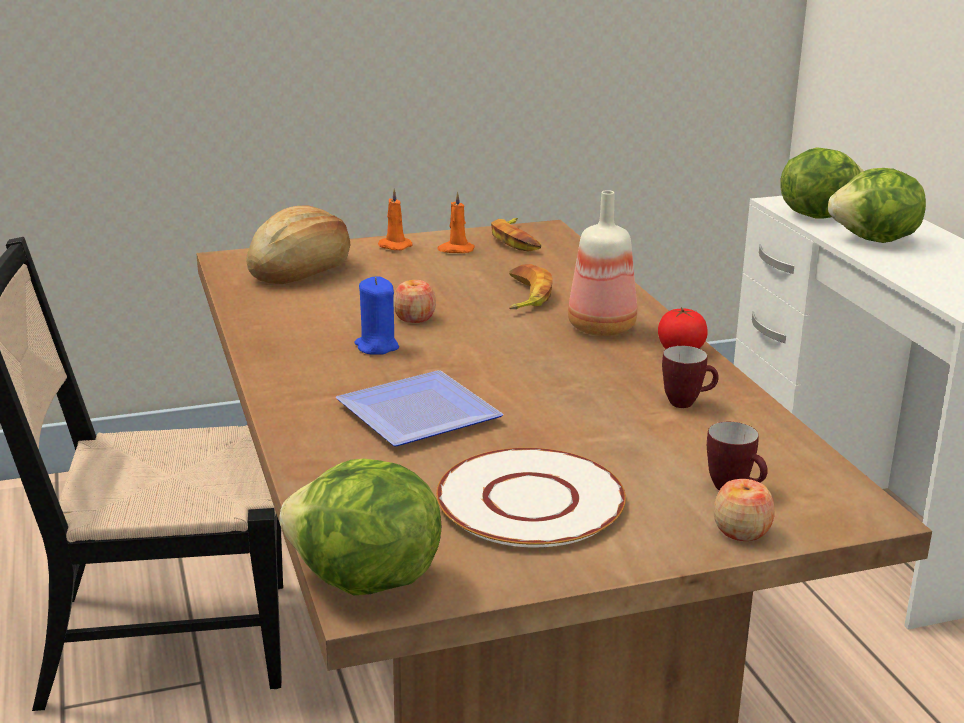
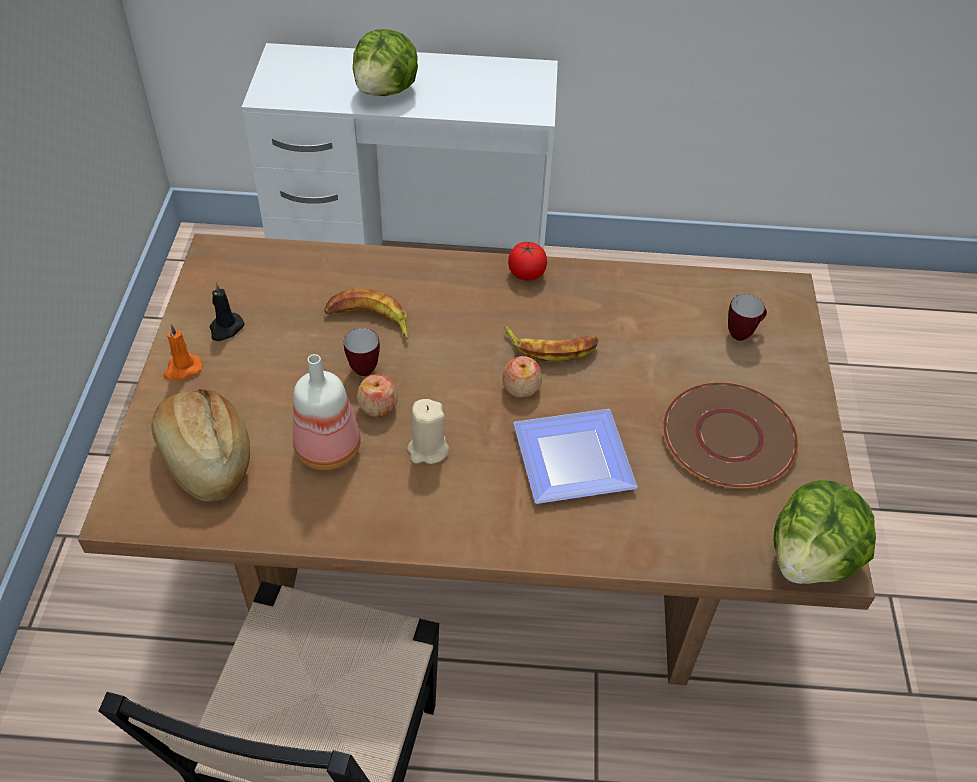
camera: 70 degrees left, 25 degrees up
blue candle [354,277,399,354] -> beige candle [407,399,449,464]
white plate [436,448,626,548] -> brown plate [663,382,798,489]
orange candle [437,191,475,253] -> black candle [209,283,244,341]
banana [491,218,541,252] -> banana moved to [504,326,599,361]
bottle [568,190,637,336] -> bottle moved to [293,354,361,471]
mug [662,346,719,408] -> mug moved to [344,328,380,376]
apple [714,479,775,541] -> apple moved to [502,356,542,398]
lettuce [780,148,864,219] -> none

